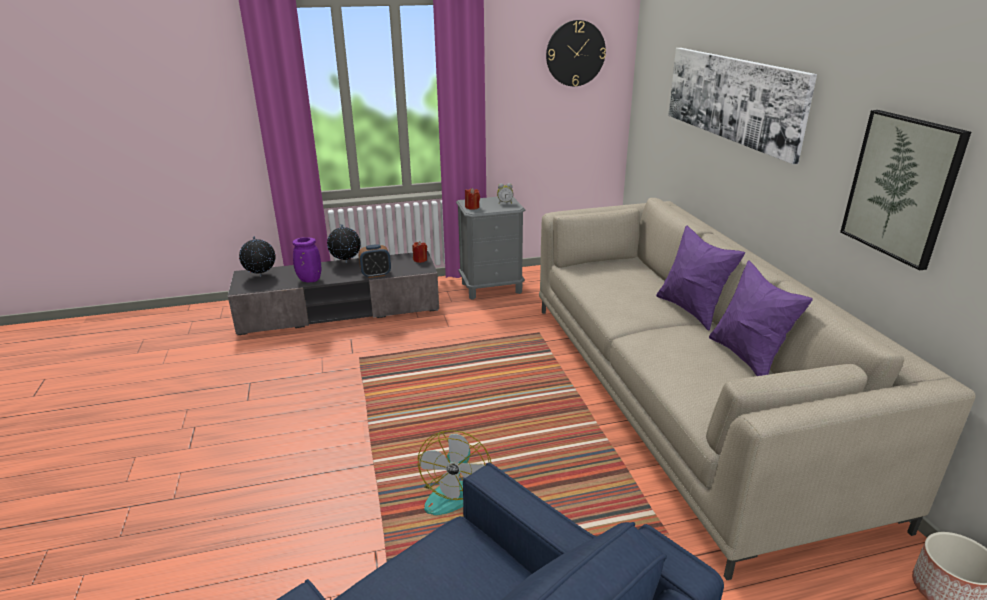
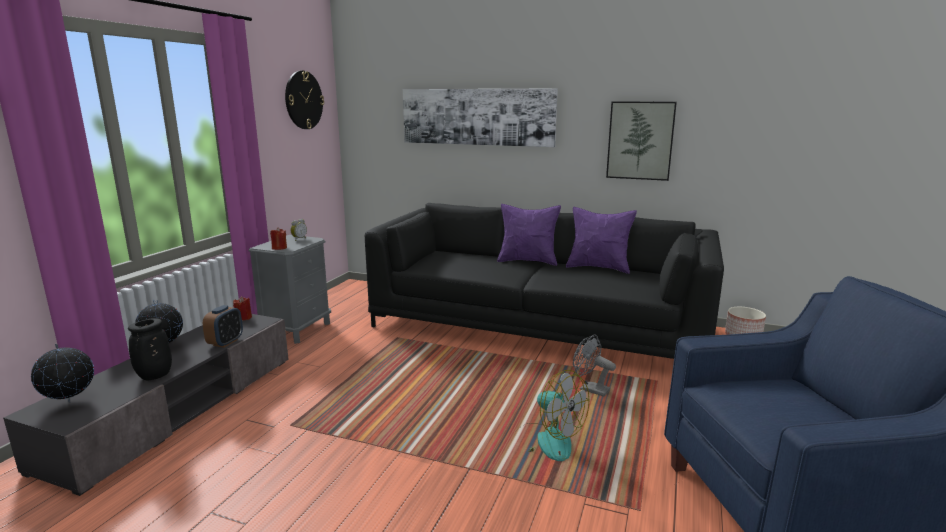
camera: 55 degrees left, 10 degrees down
purple vase [292,237,321,283] -> black vase [128,318,172,380]
beige sofa [539,198,975,580] -> black sofa [365,203,724,359]
none -> grey fan [573,334,616,397]

